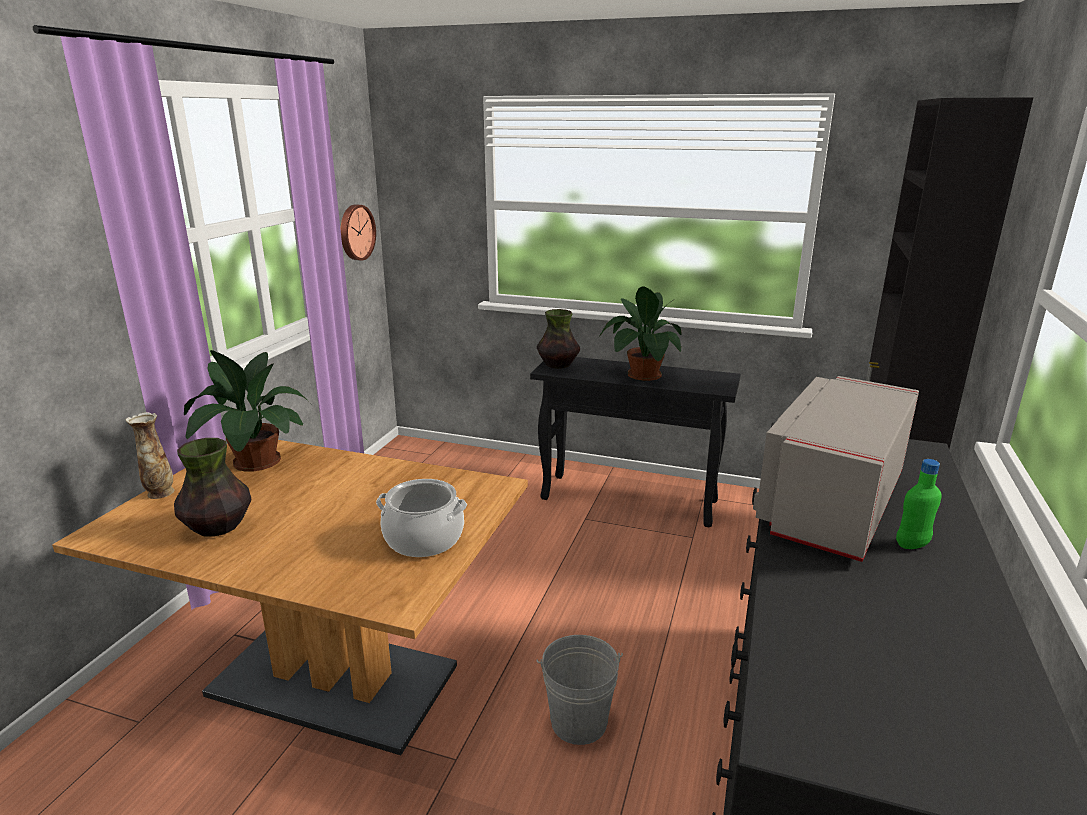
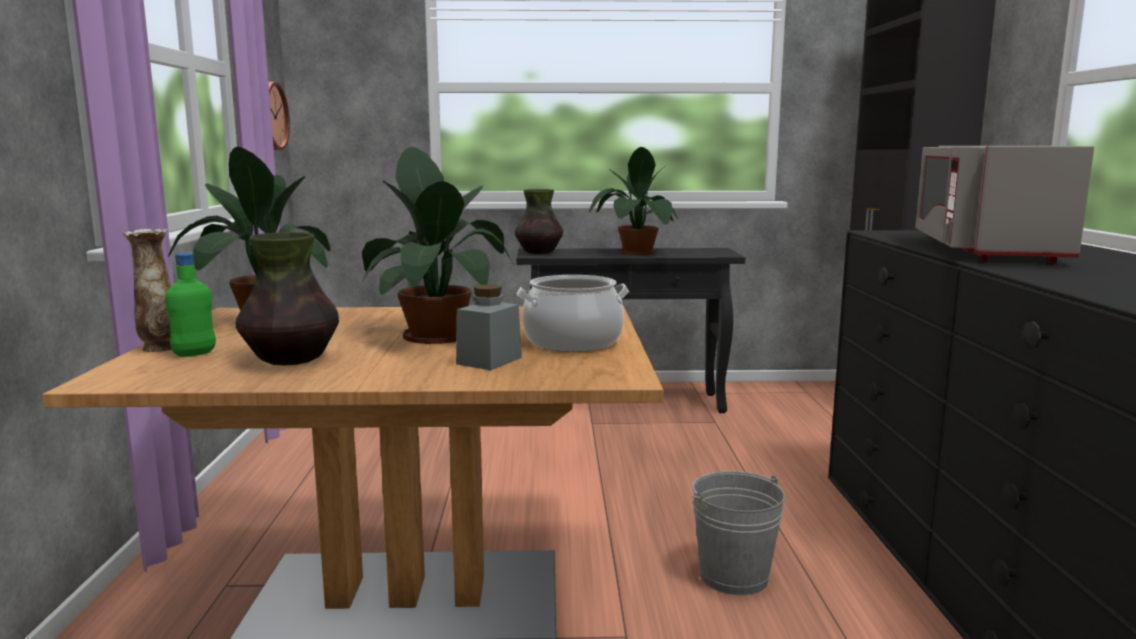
camera: 20 degrees left, 10 degrees down
green bottle [896,459,942,549] -> green bottle moved to [165,253,216,357]
none -> potted plant [362,147,514,344]
none -> grey jar [456,285,522,370]

